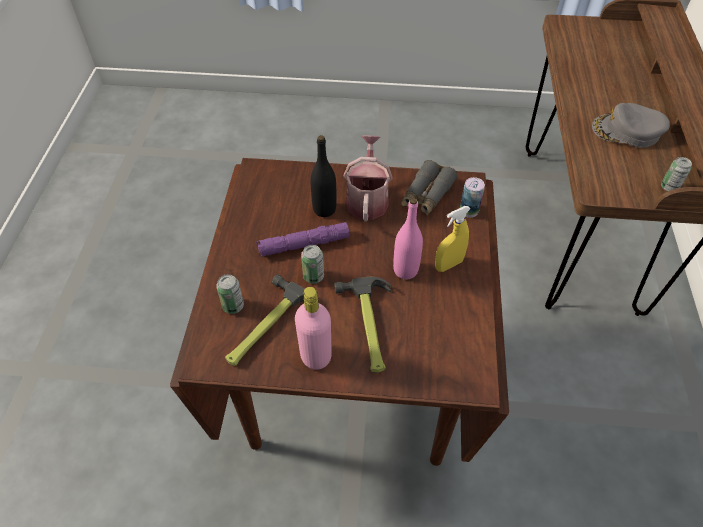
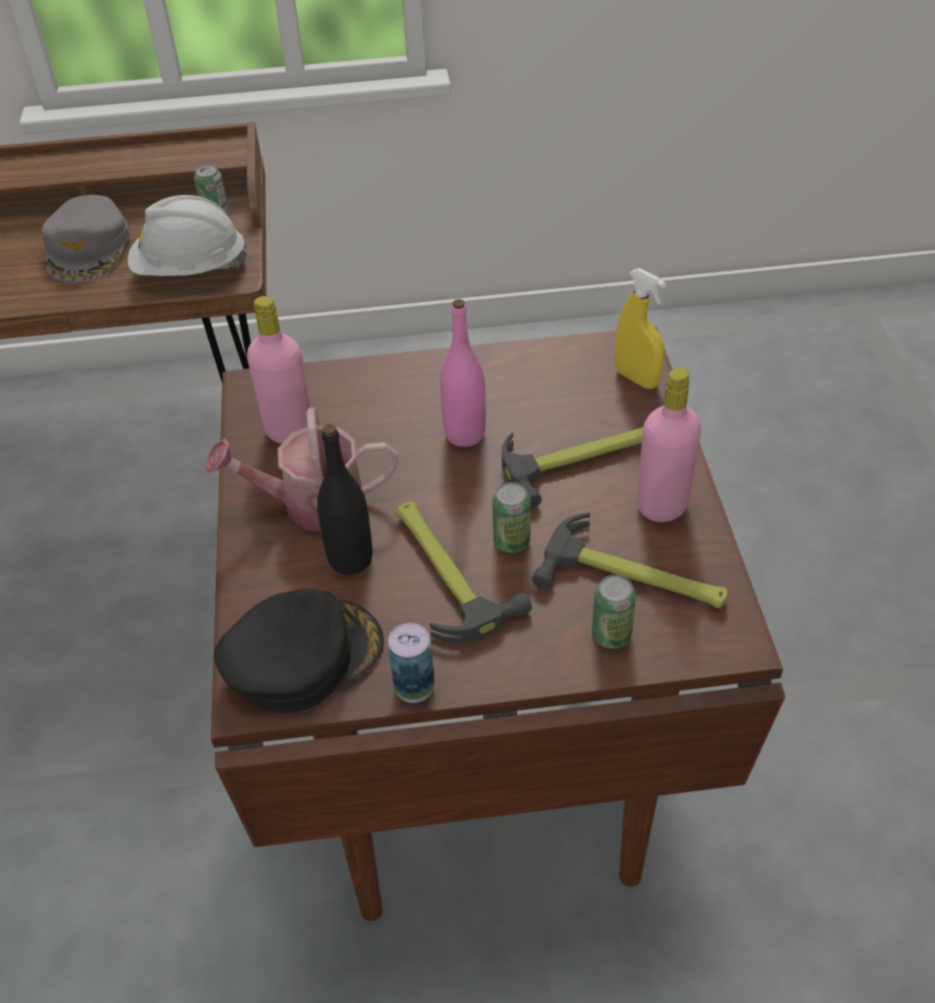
camera: 100 degrees left, 5 degrees down
purple flashlight [256,222,350,257] -> hammer [395,502,532,643]
grey binoculars [401,160,458,216] -> pink bottle [247,296,310,444]
yellow spray bottle [435,206,470,272] -> yellow spray bottle moved to [615,268,666,389]
can [460,177,485,218] -> can moved to [388,623,435,703]
none -> white hard hat [128,195,247,276]
none -> black cap [214,589,384,713]

